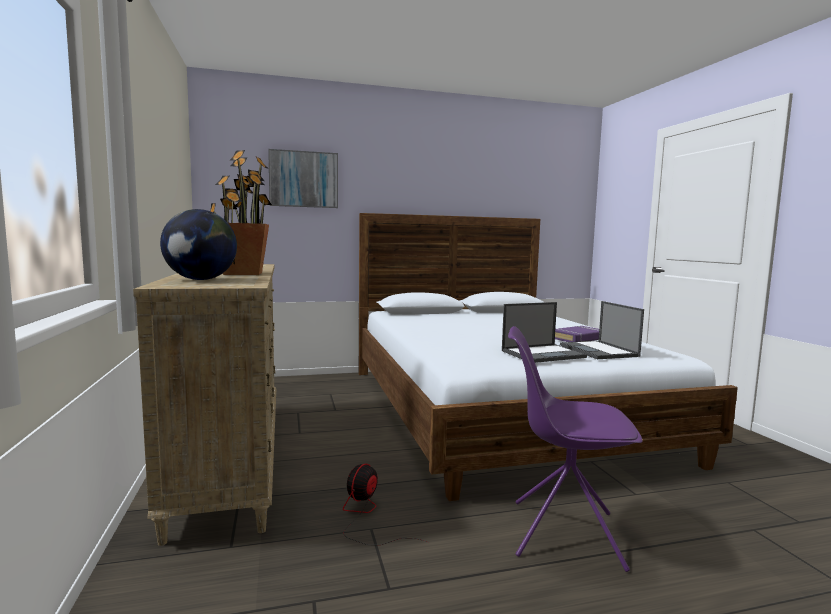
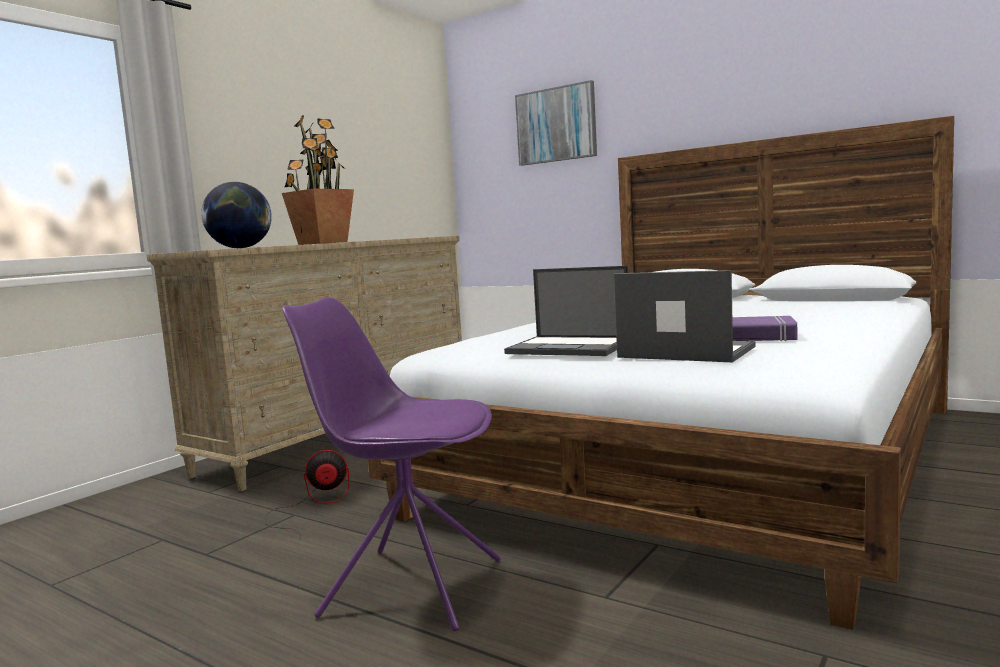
camera: 50 degrees right, 0 degrees up
purple chair [508,326,643,572] -> purple chair turned 45 degrees counterclockwise [281,297,501,632]
laptop [560,301,644,359] -> laptop turned 90 degrees clockwise [614,270,756,363]

